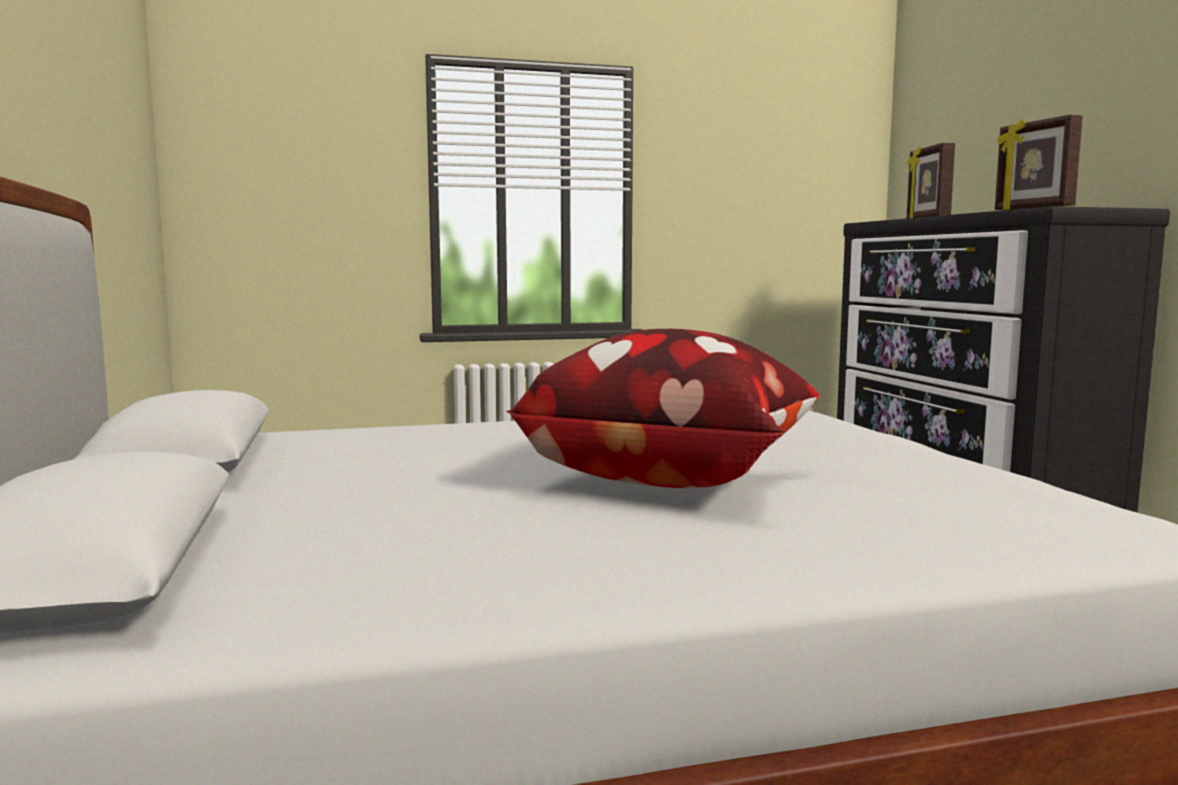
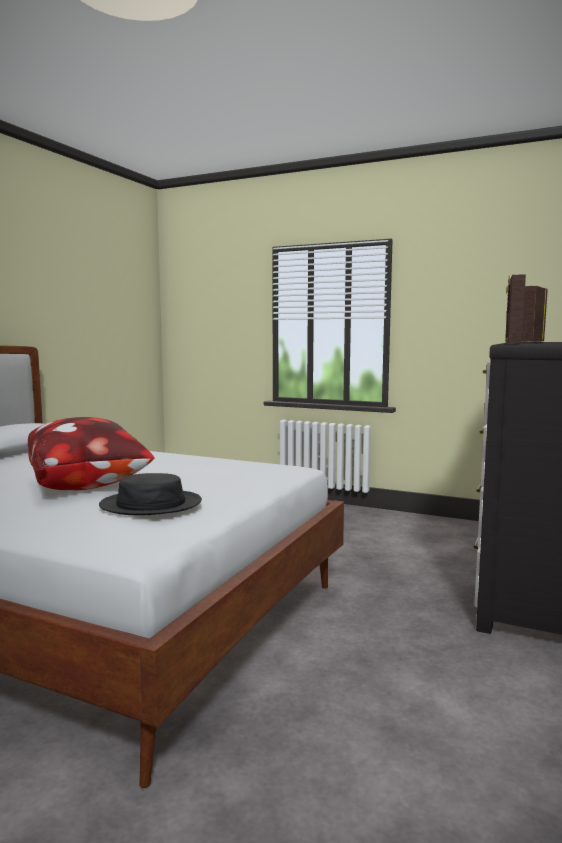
camera: 40 degrees right, 0 degrees up
none -> black hat [99,473,202,516]

